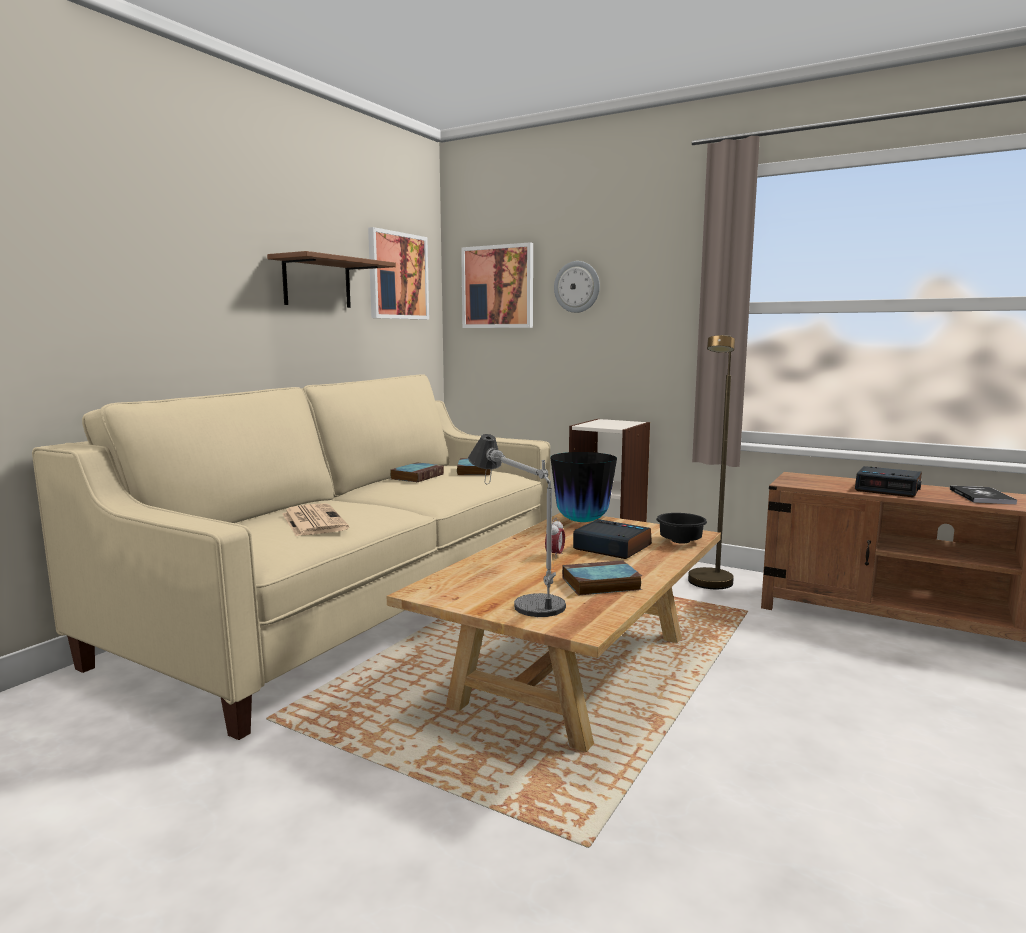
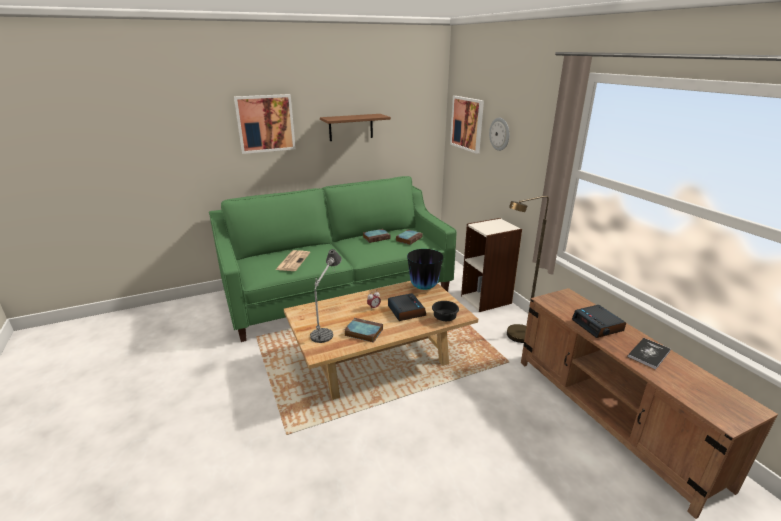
camera: 35 degrees right, 15 degrees up
beige sofa [32,374,550,740] -> green sofa [209,176,457,342]
picture [368,227,429,319] -> picture moved to [234,94,296,154]

